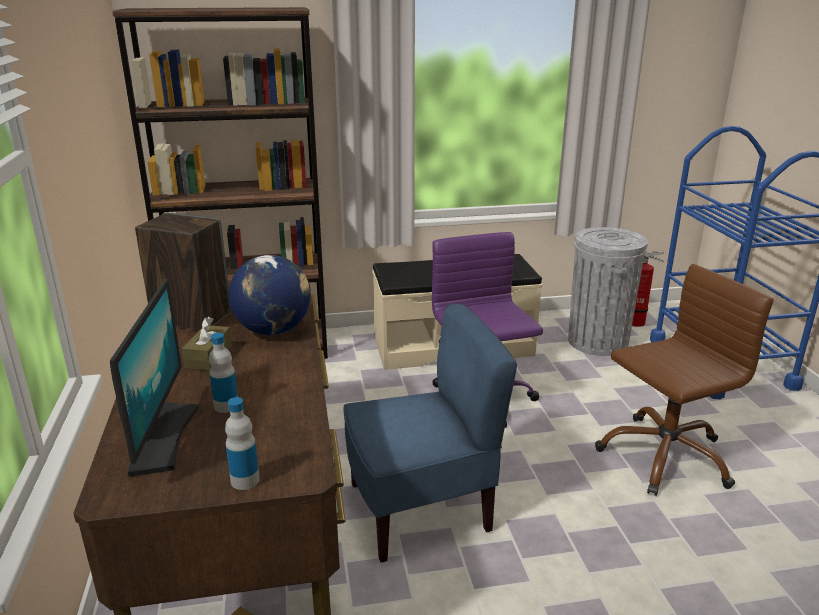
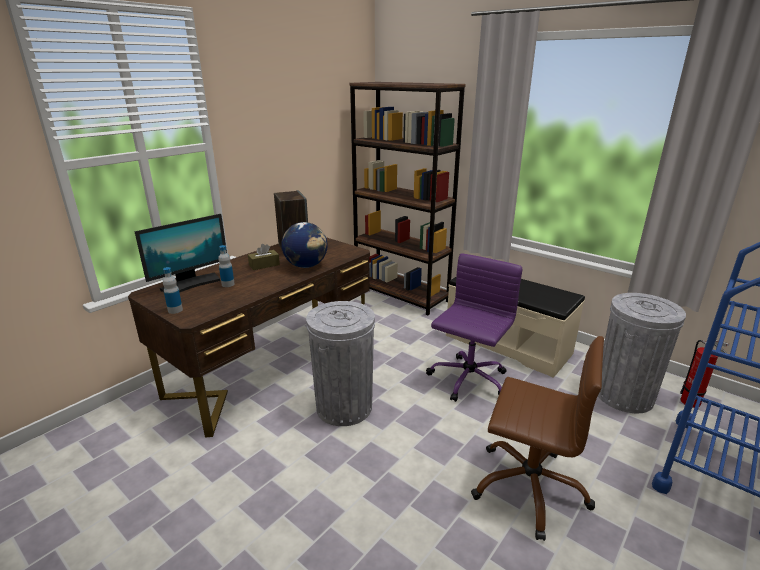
camera: 50 degrees right, 0 degrees up
blue chair [344,303,517,563] -> grey trash can [306,301,375,426]

